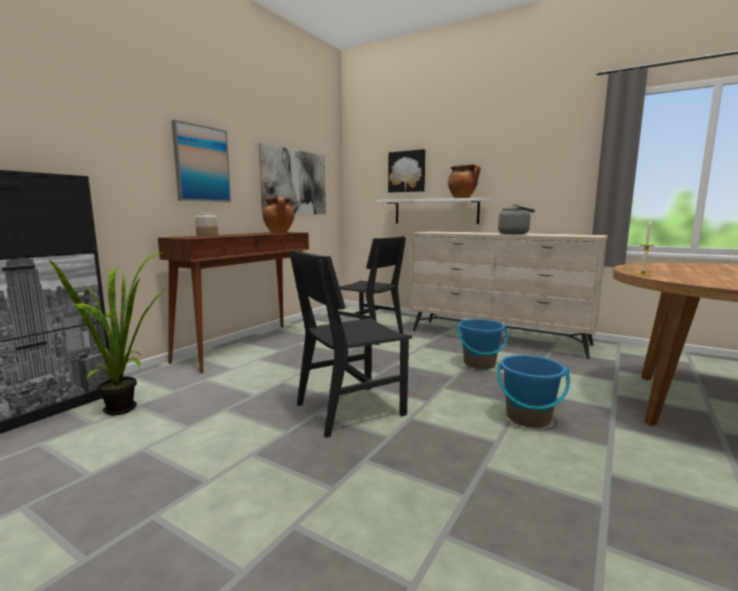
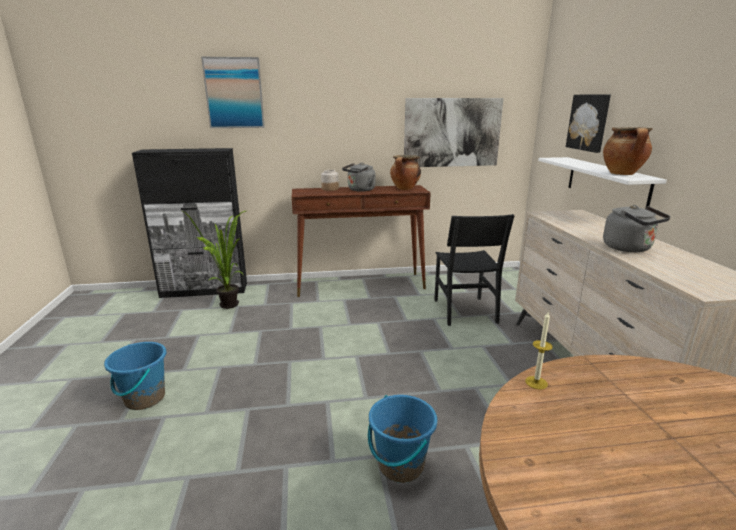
camera: 50 degrees right, 10 degrees up
picture [171,120,231,202] -> picture moved to [201,57,265,128]
black chair [290,249,412,438] -> none
blue bucket [457,319,508,369] -> blue bucket moved to [104,342,166,410]
none -> grey kettle [342,163,375,192]

